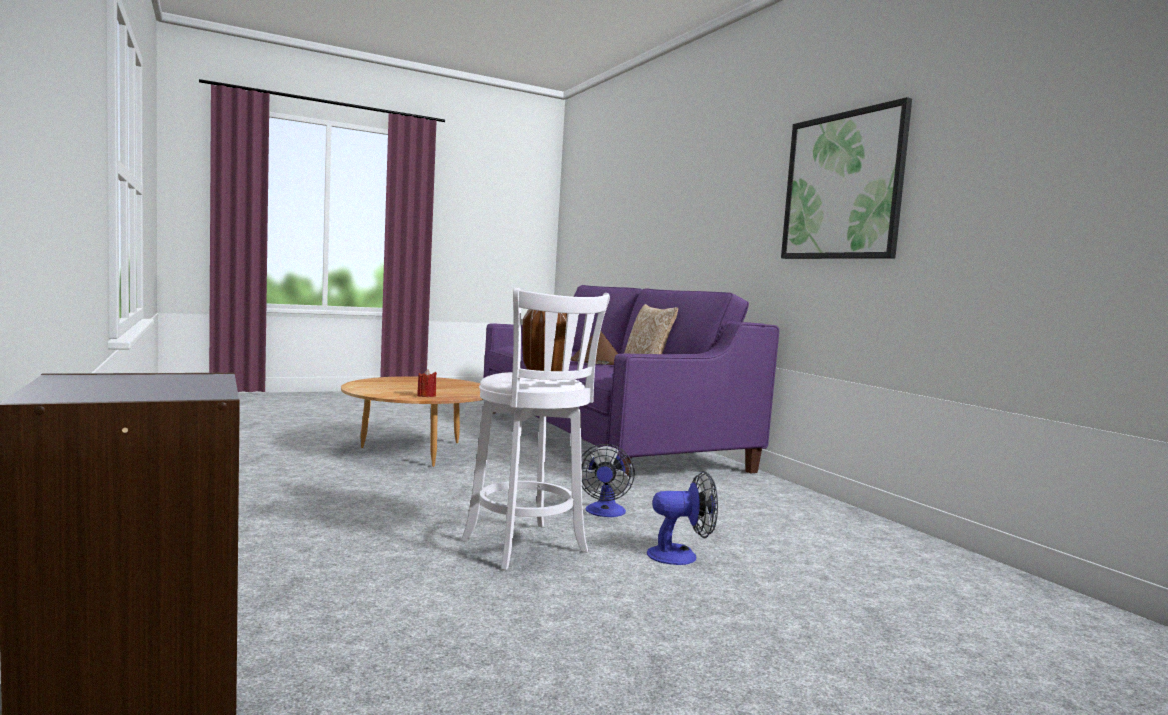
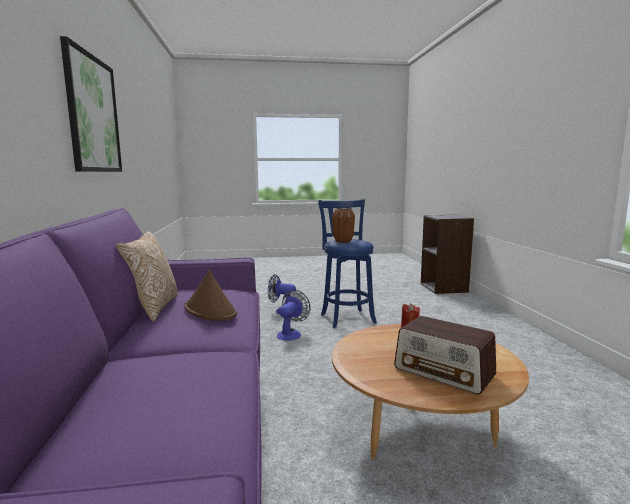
camera: 160 degrees left, 5 degrees up
white stool [461,288,610,570] -> blue stool [318,199,377,328]
none -> radio [394,316,496,394]

